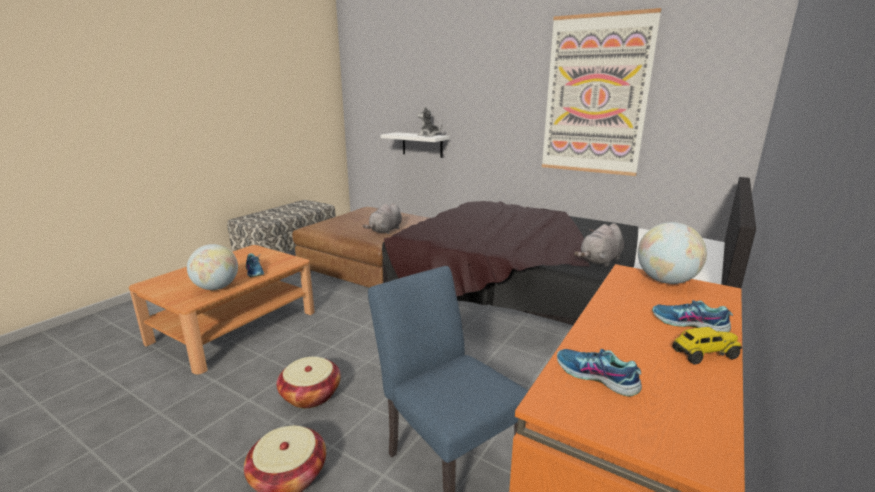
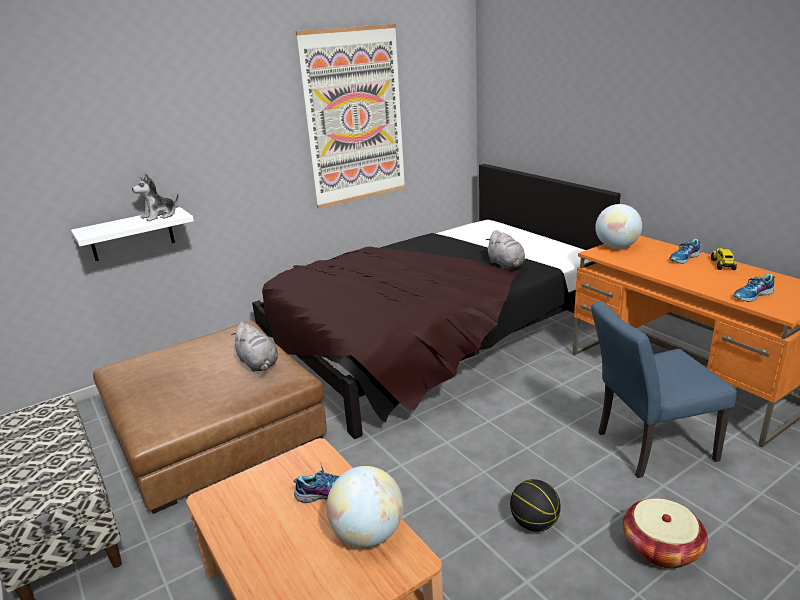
camera: 65 degrees left, 5 degrees up
basket [277,357,341,408] -> basketball [510,479,561,532]

